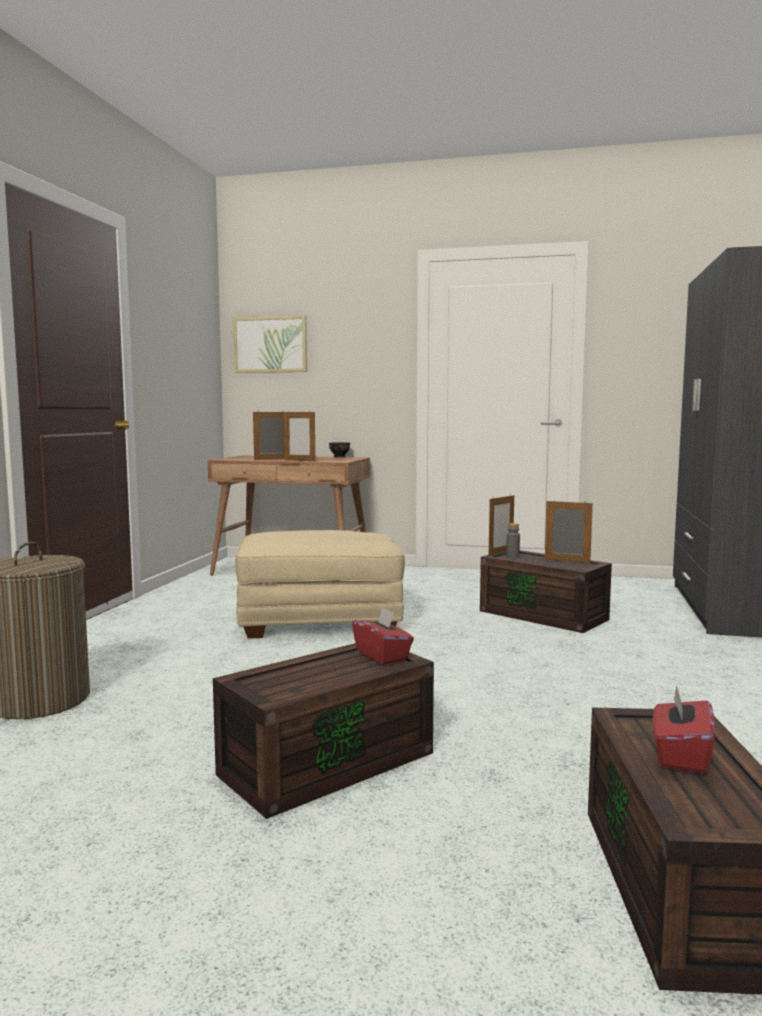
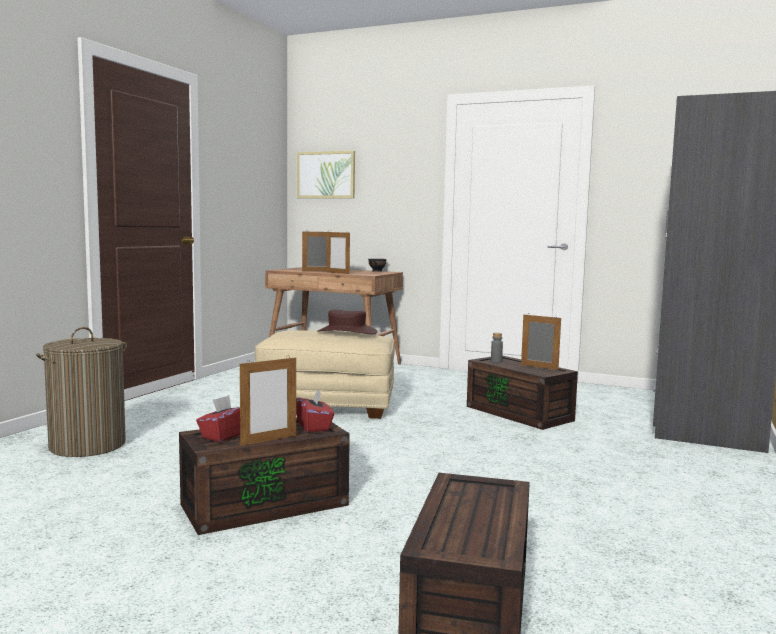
camera: 10 degrees right, 0 degrees up
picture frame [489,495,514,556] -> picture frame moved to [240,356,296,446]
red tissue box [653,685,715,774] -> red tissue box moved to [196,395,240,442]
none -> brown hat [317,310,377,334]

